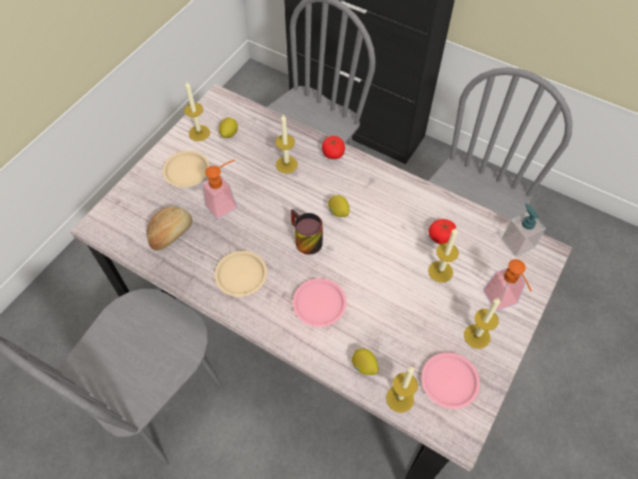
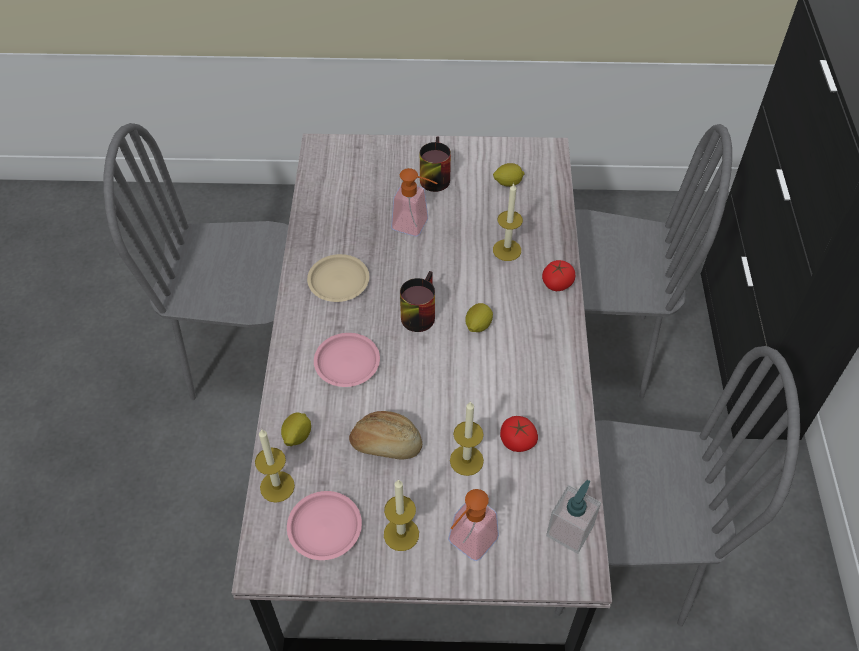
camera: 60 degrees right, 5 degrees down
bread [147,206,192,250] -> bread moved to [349,411,422,459]
beige plate [163,151,210,188] -> mug [420,136,451,192]
candle [184,82,210,141] -> none

